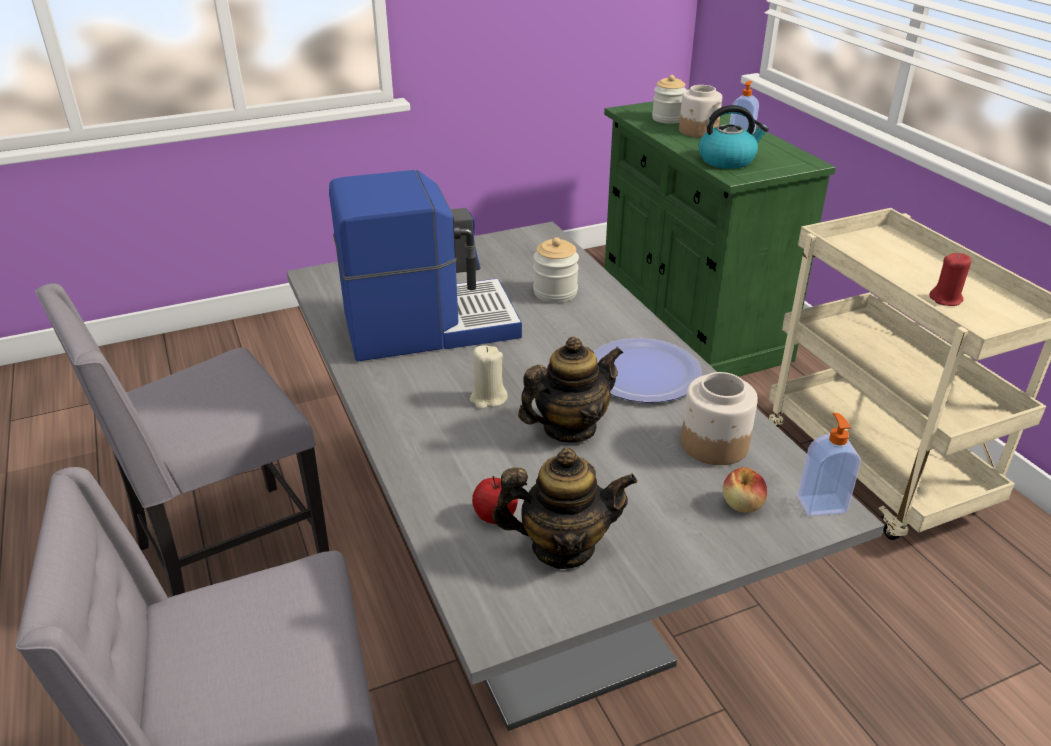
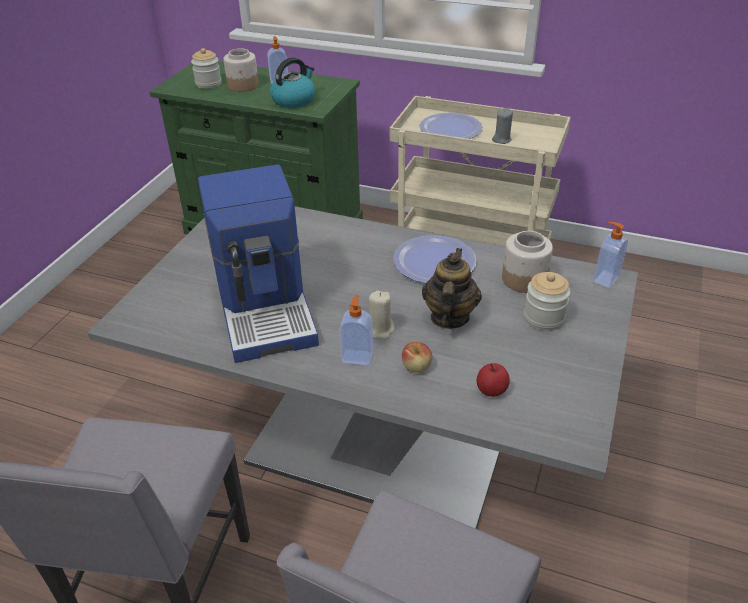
camera: 45 degrees left, 5 degrees up
coffee machine [329,170,522,361] -> coffee machine turned 135 degrees clockwise [198,164,319,363]
teapot [492,448,637,569] -> none
jar [533,237,579,303] -> jar moved to [524,272,571,331]
apple [723,467,767,513] -> apple moved to [402,342,432,373]
red candle [930,253,971,306] -> grey candle [492,108,513,144]
none -> soap dispenser [339,295,373,366]
none -> plate [420,113,483,139]

